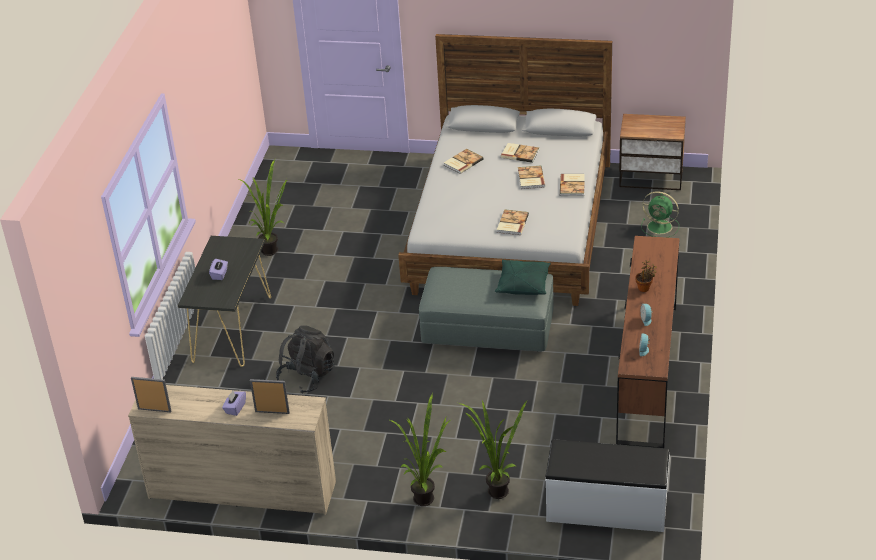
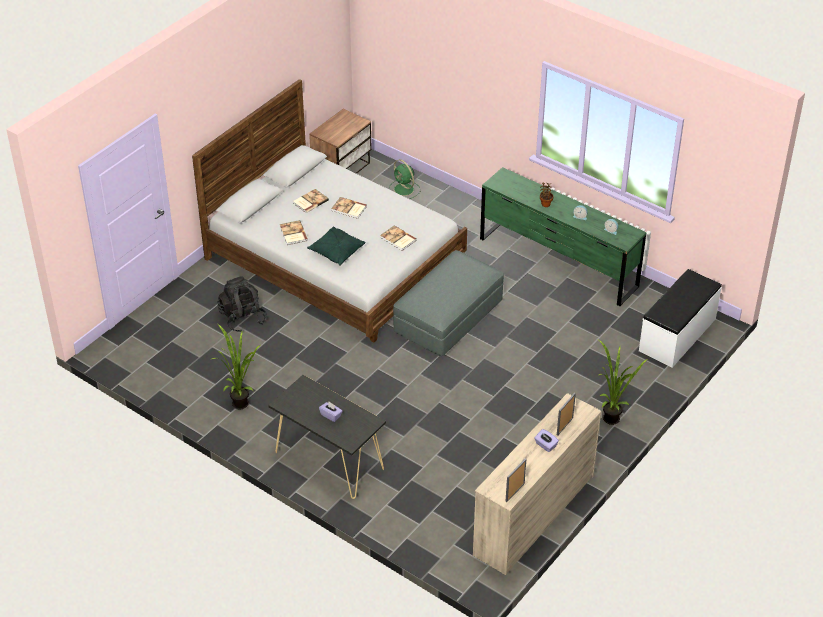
camera: 65 degrees left, 5 degrees up
black backpack [276,325,335,394] -> black backpack moved to [217,276,267,332]
potted plant [459,401,527,499] -> none
green pillow [495,260,551,295] -> green pillow moved to [307,226,366,265]
book [560,174,585,196] -> none
brown dresser [616,236,680,448] -> green dresser [480,167,646,306]
green fan [641,191,679,238] -> green fan turned 90 degrees clockwise [389,159,421,199]

